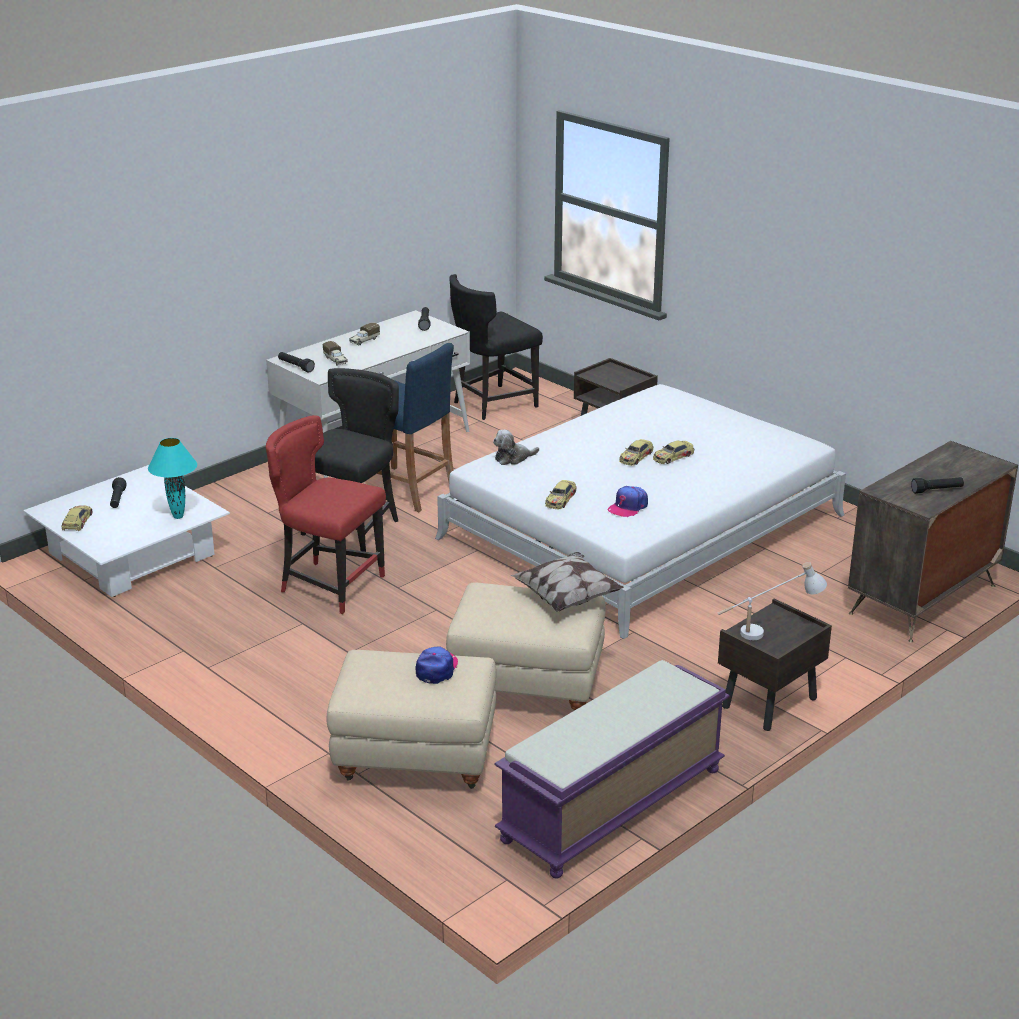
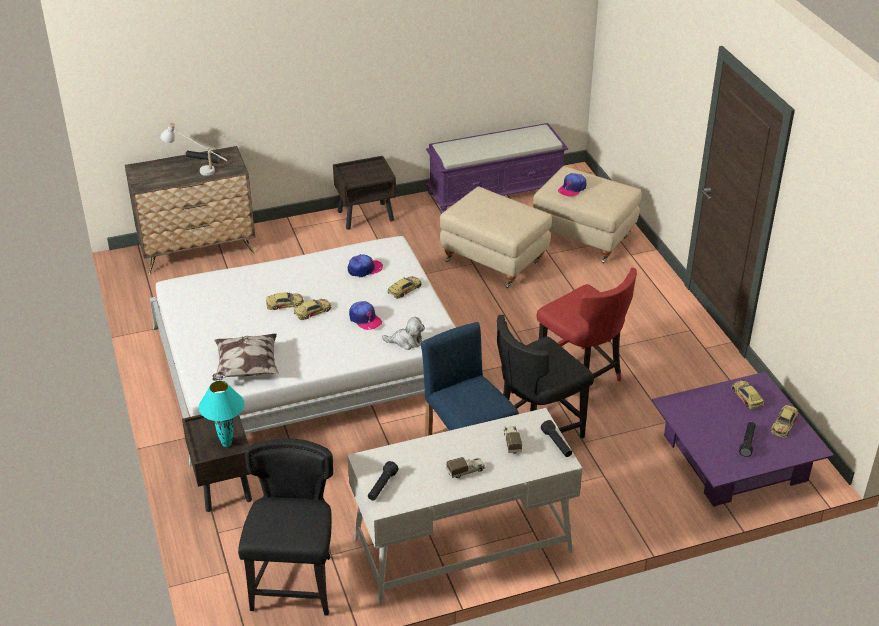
camera: 155 degrees left, 10 degrees up
white coffee table [23,465,230,597] -> purple coffee table [652,372,834,507]
turquoise table lamp [148,438,197,519] -> turquoise table lamp moved to [199,381,244,447]
black chair [449,274,543,420] -> black chair turned 75 degrees counterclockwise [238,438,333,615]
pillow [510,552,624,612] -> pillow moved to [212,334,279,381]
white table lamp [718,562,827,640] -> white table lamp moved to [160,122,227,176]
none -> cap [349,301,382,330]
none -> toy car [732,381,764,410]

